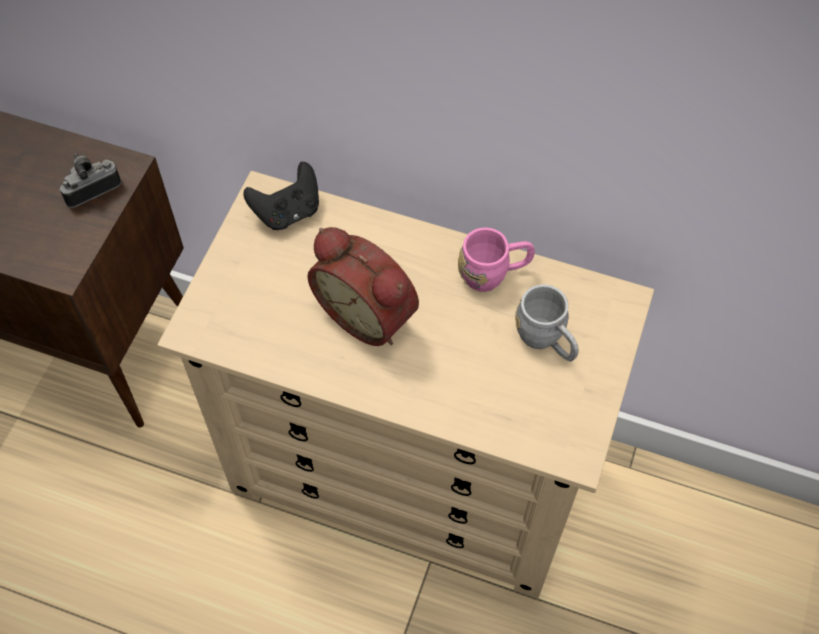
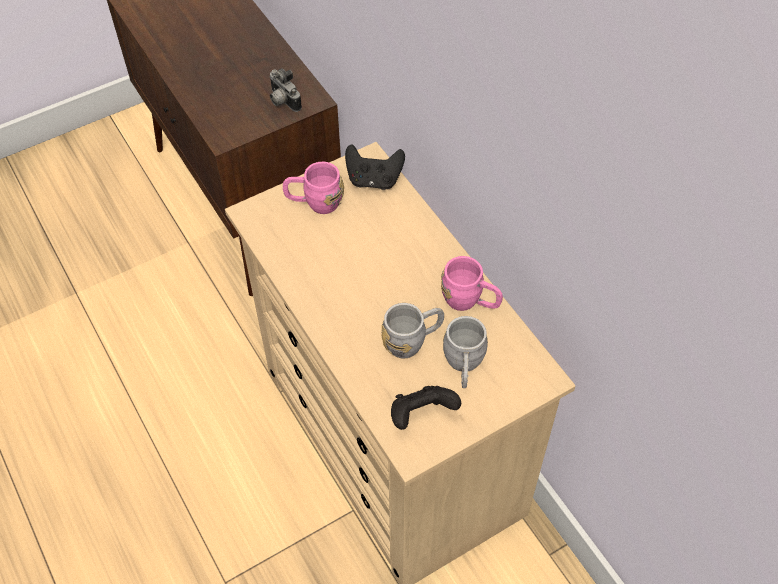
camera: 40 degrees right, 5 degrees down
camera [59,153,121,208] -> camera turned 135 degrees counterclockwise [270,68,302,112]
alarm clock [307,227,419,346] -> none
none -> pink mug [283,162,344,214]
none -> grey mug [381,303,444,358]
none -> black game controller [391,386,461,430]

